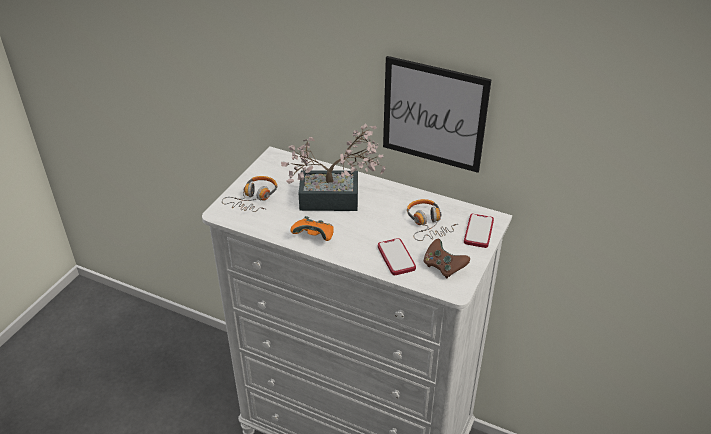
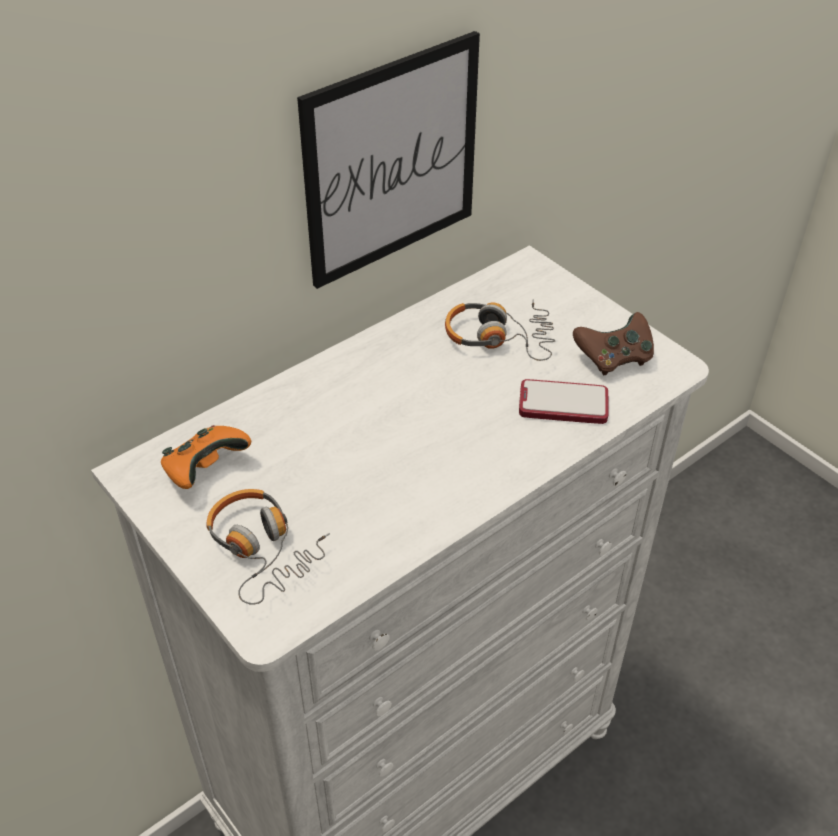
camera: 65 degrees left, 5 degrees up
potted plant [281,124,385,211] -> none
orange game controller [290,216,334,241] -> orange game controller moved to [161,425,251,489]
phone [464,214,494,248] -> none

